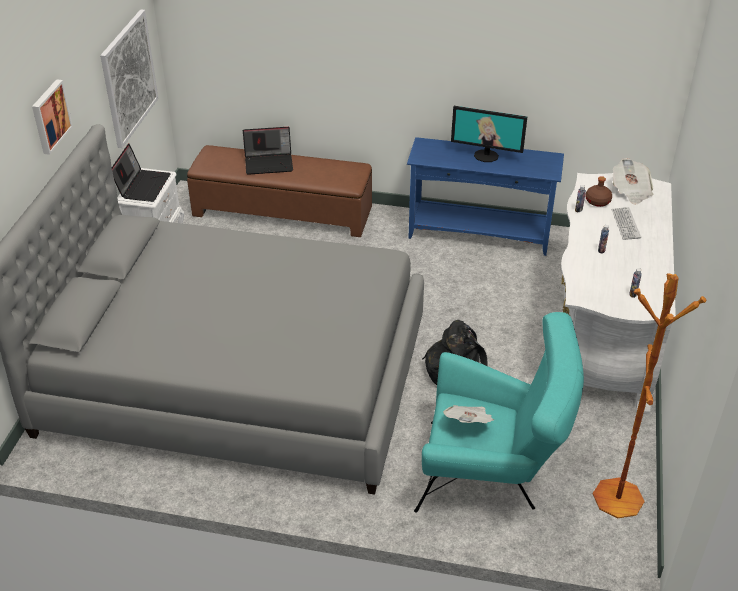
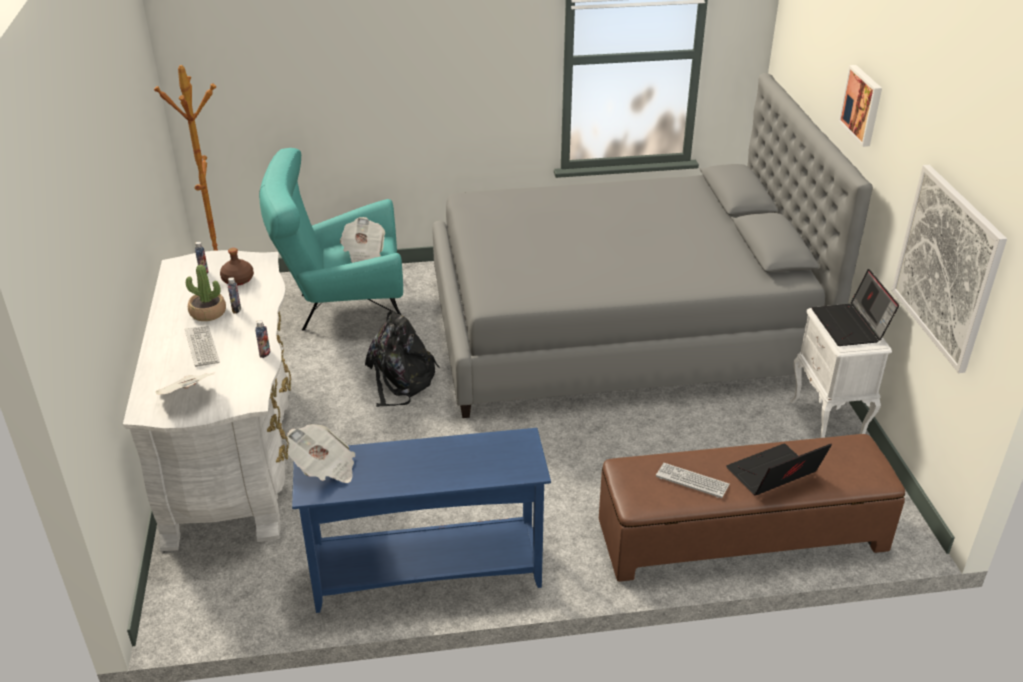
camera: 160 degrees right, 5 degrees down
monitor [451,106,527,162] -> none
brown bottle [585,176,612,207] -> brown bottle moved to [220,248,254,286]
none -> potted plant [186,265,226,321]
none -> newspaper [287,424,355,483]
none -> keyboard [656,463,729,498]

